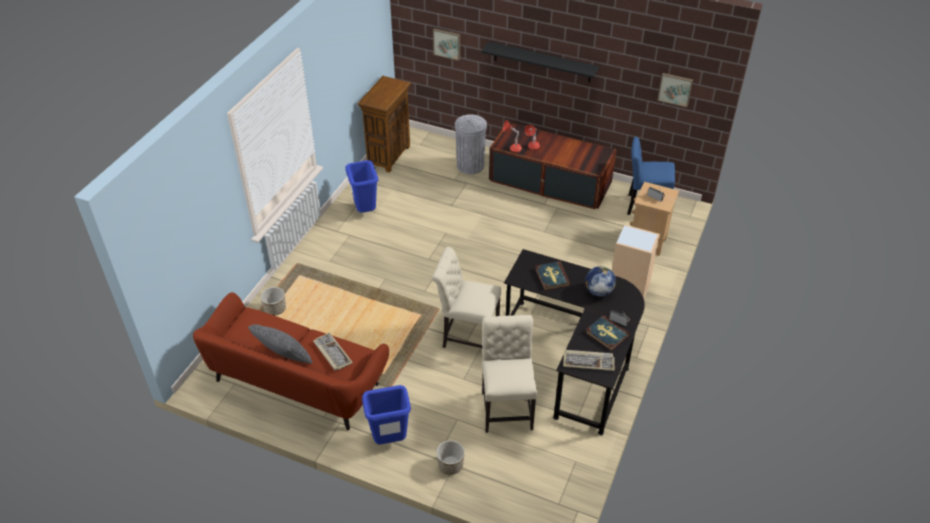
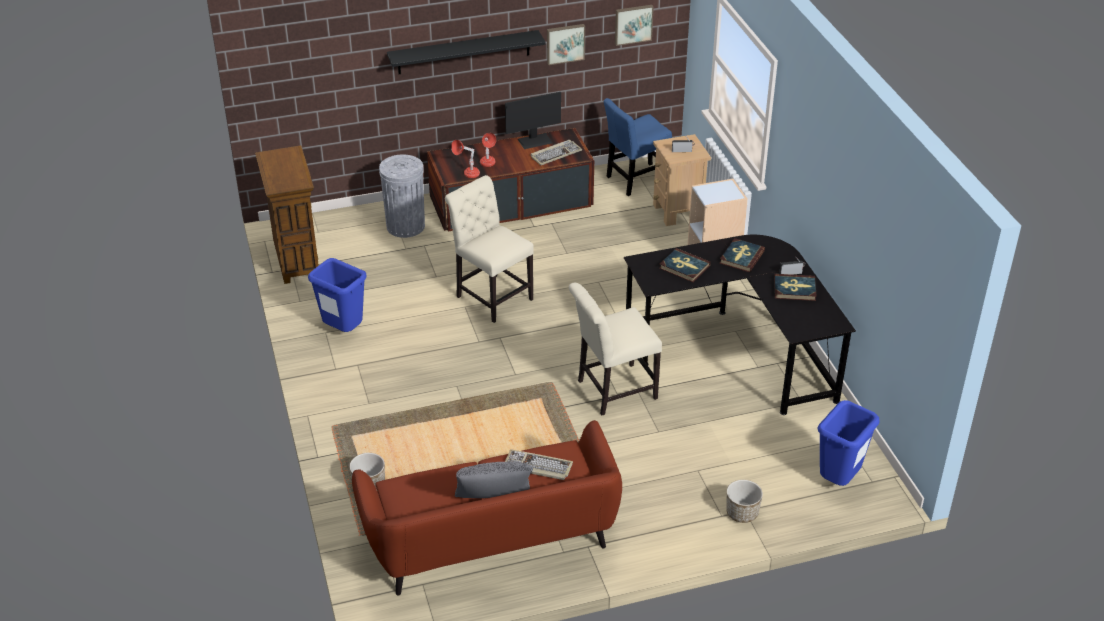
camera: 40 degrees left, 5 degrees down
blue trash can [362,385,411,444] -> blue trash can moved to [817,400,879,486]
picture [433,28,460,61] -> picture moved to [547,24,585,65]
beige chair [482,315,537,433] -> beige chair moved to [445,175,534,323]
keyboard [563,350,615,371] -> keyboard moved to [531,140,582,165]
globe [585,266,616,297] -> book [719,238,765,272]
none -> monitor [505,92,561,149]

